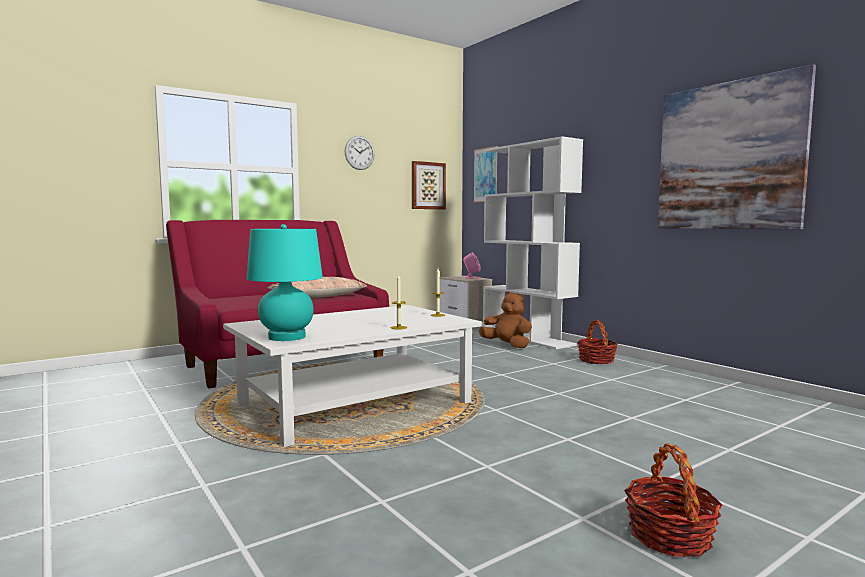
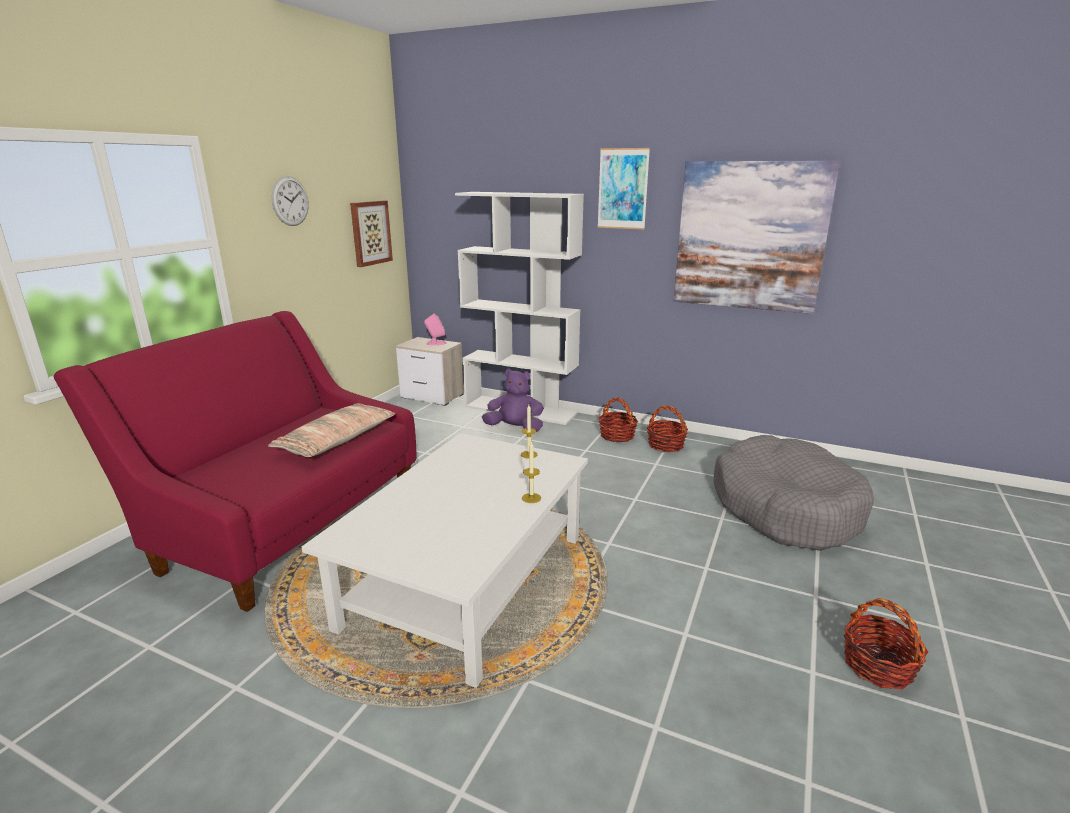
camera: 30 degrees left, 15 degrees up
turquoise table lamp [247,224,323,341] -> none
picture [473,146,498,202] -> picture moved to [597,148,650,229]
brown plush toy [479,291,532,349] -> purple plush toy [482,369,544,432]
none -> basket [647,405,688,452]
none -> grey dog bed [713,435,874,551]

